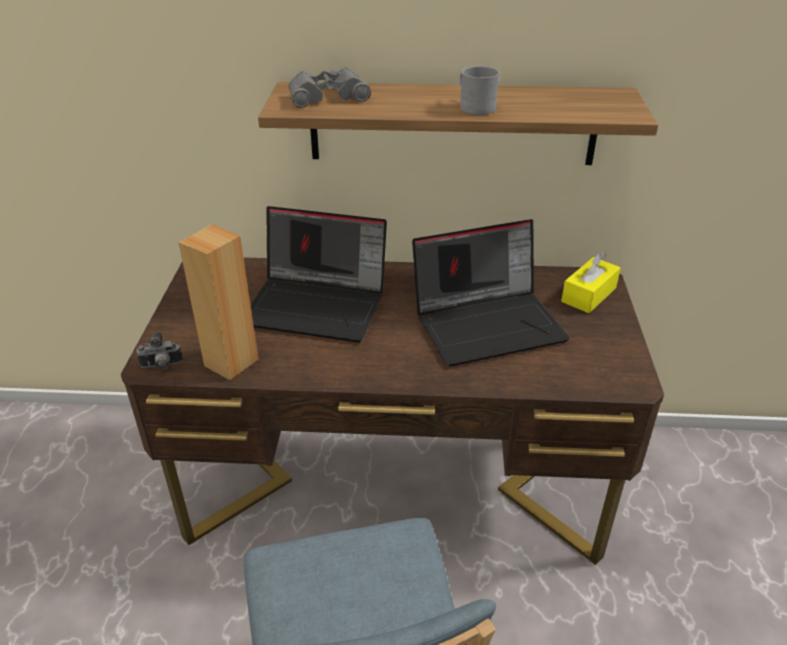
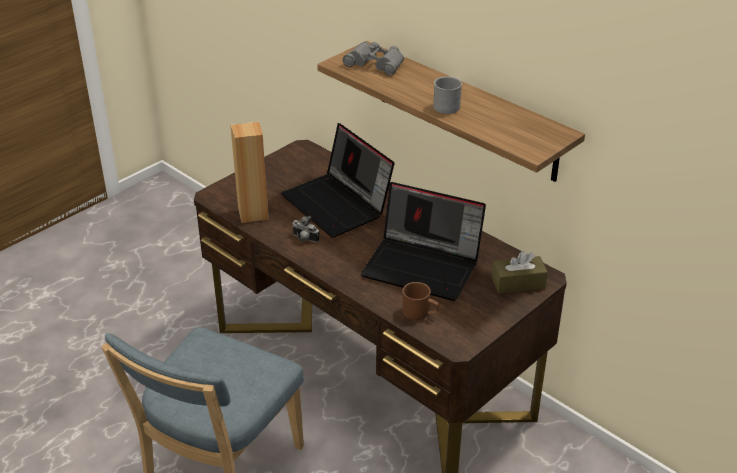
camera: 40 degrees right, 0 degrees up
camera [136,332,183,369] -> camera moved to [292,216,319,242]
yellow tissue box [561,252,621,313] -> brown tissue box [492,251,548,293]
none -> brown mug [402,282,439,320]

